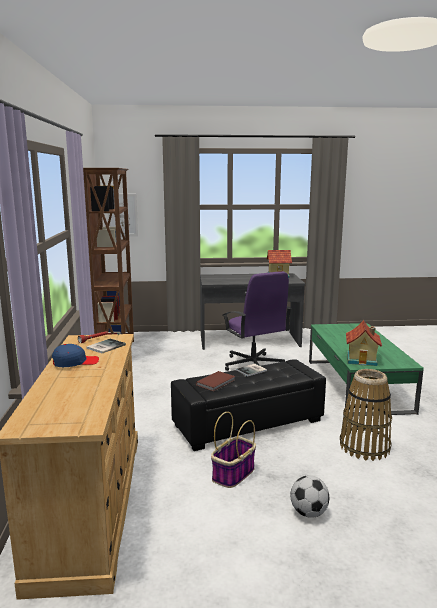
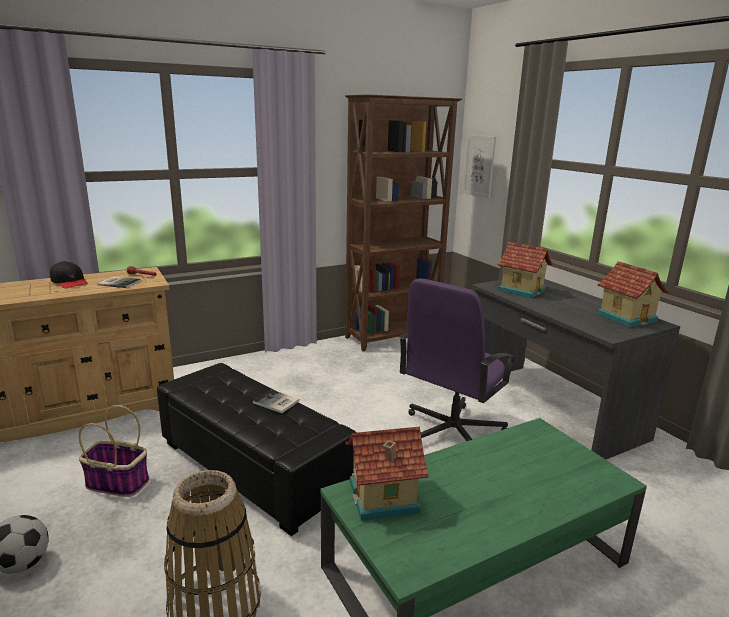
camera: 65 degrees right, 5 degrees up
blue cap [52,344,99,367] -> black cap [50,261,88,289]
brown book [196,371,235,391] -> none
none -> toy house [498,242,553,298]

